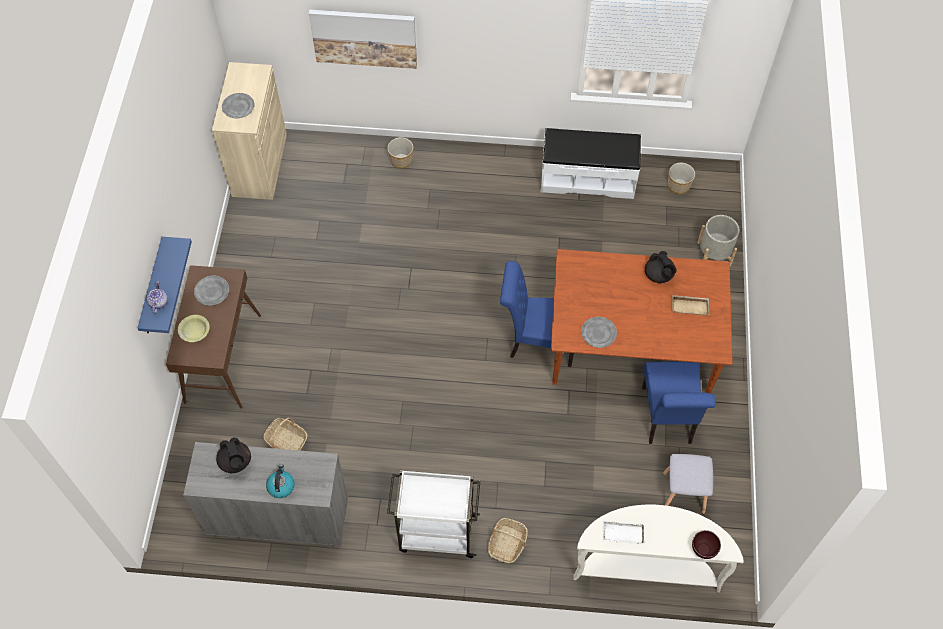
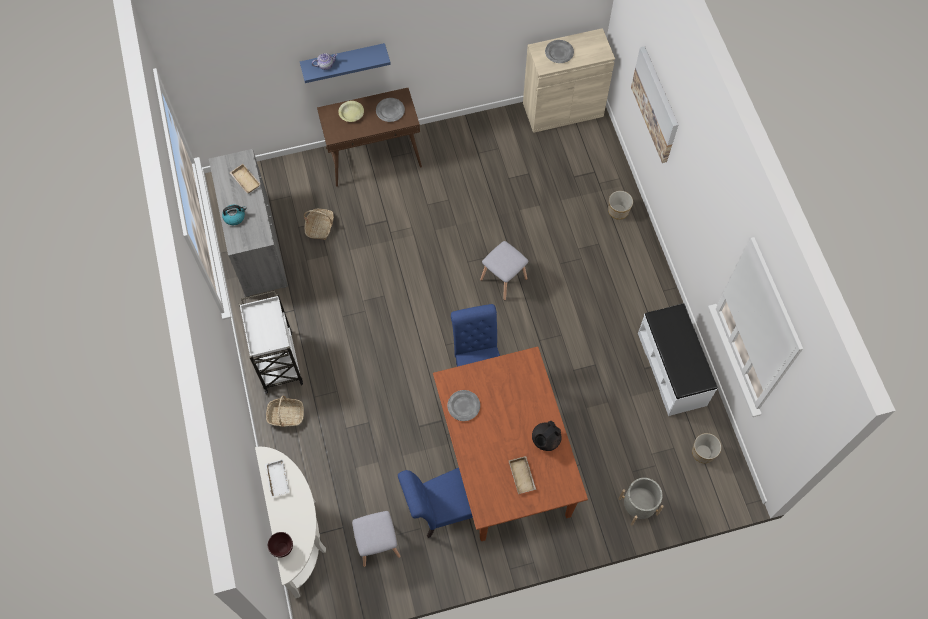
camera: 70 degrees right, 5 degrees up
black teapot [216,437,251,473] -> beige tray [230,164,260,193]
none -> grey stool [480,241,528,301]

